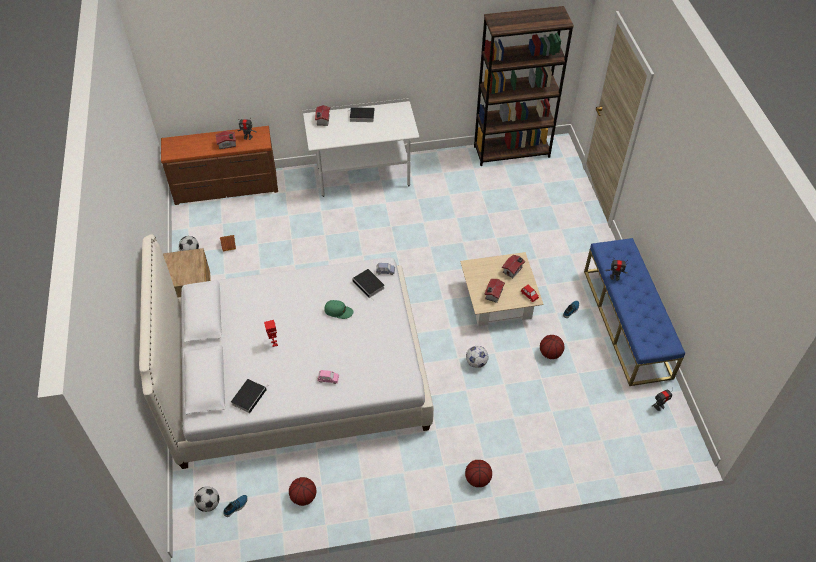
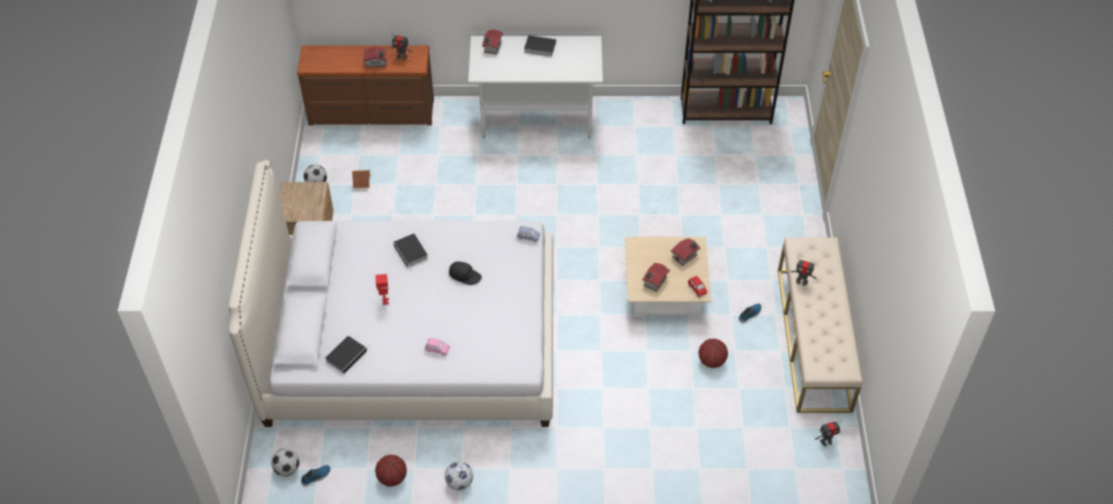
camera: 10 degrees right, 0 degrees up
green cap [324,300,354,319] -> black cap [449,261,482,285]
book [352,269,385,301] -> book moved to [393,234,428,270]
basketball [465,460,492,487] -> none
football [466,346,488,368] -> football moved to [445,462,473,490]
blue bench [584,238,685,386] -> beige bench [778,237,863,413]

